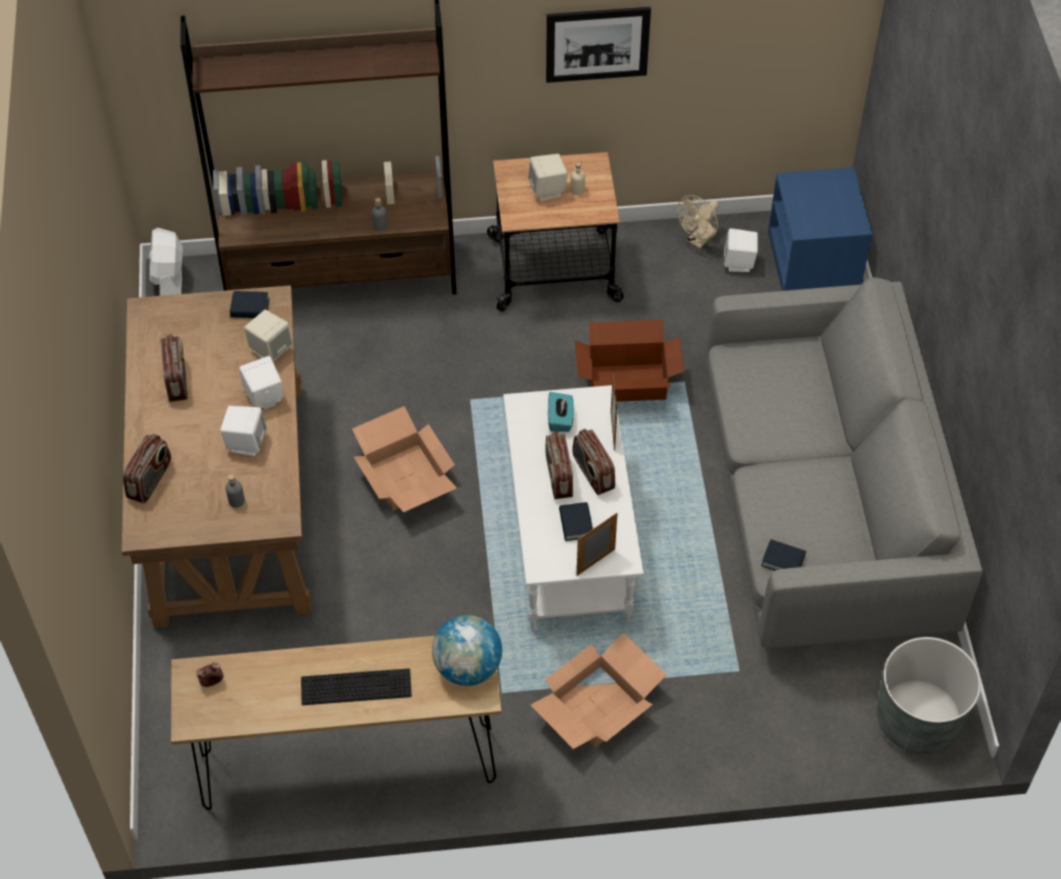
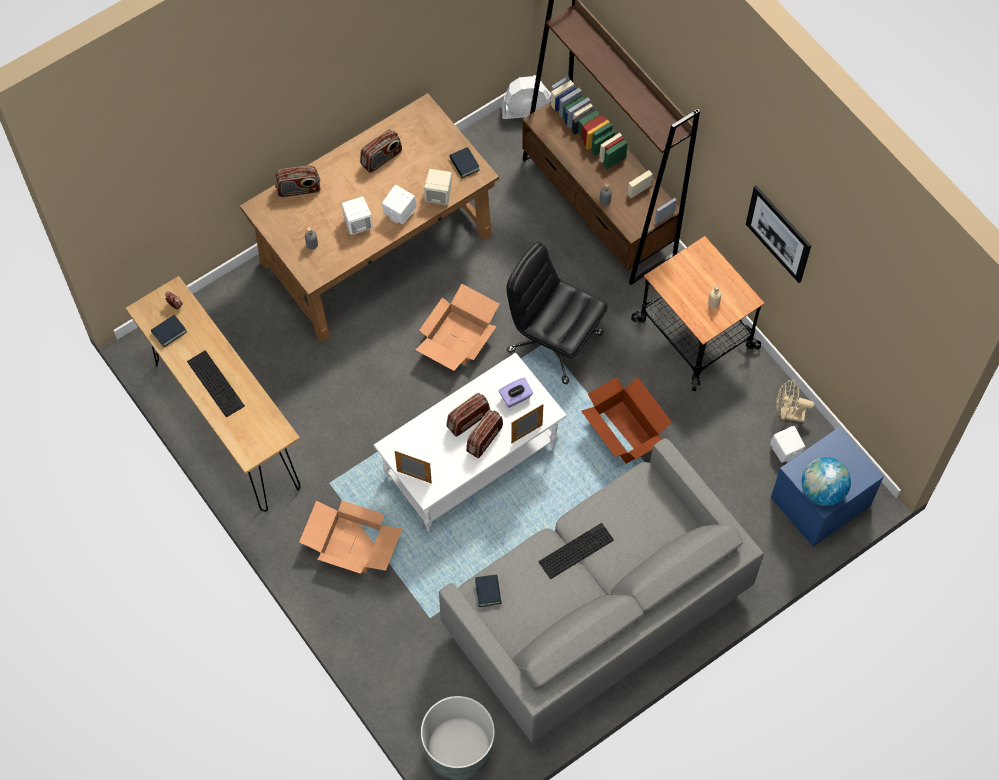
camera: 60 degrees right, 10 degrees up
white fan [149,228,182,296] -> white fan turned 150 degrees counterclockwise [501,76,550,119]
globe [432,615,502,686] -> globe moved to [802,457,851,506]
beige speaker [528,154,568,202] -> none
turquoise tissue box [548,392,574,432] -> purple tissue box [499,377,533,408]
book [559,502,593,541] -> book moved to [151,315,187,347]
none -> black office chair [506,242,608,384]
none -> keyboard [539,523,614,579]

